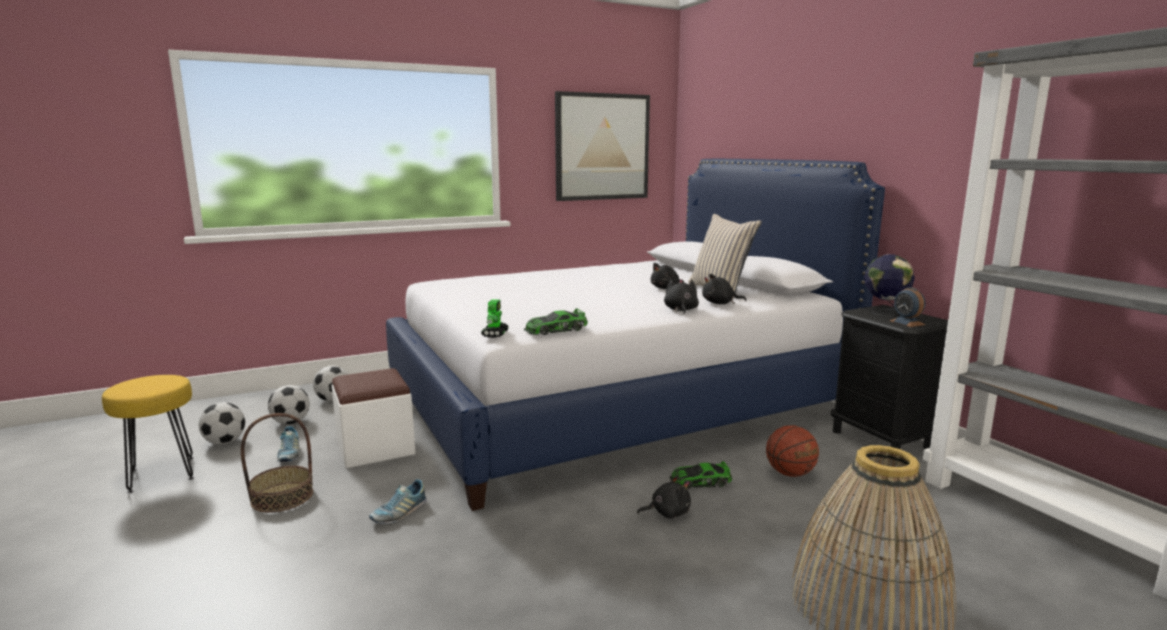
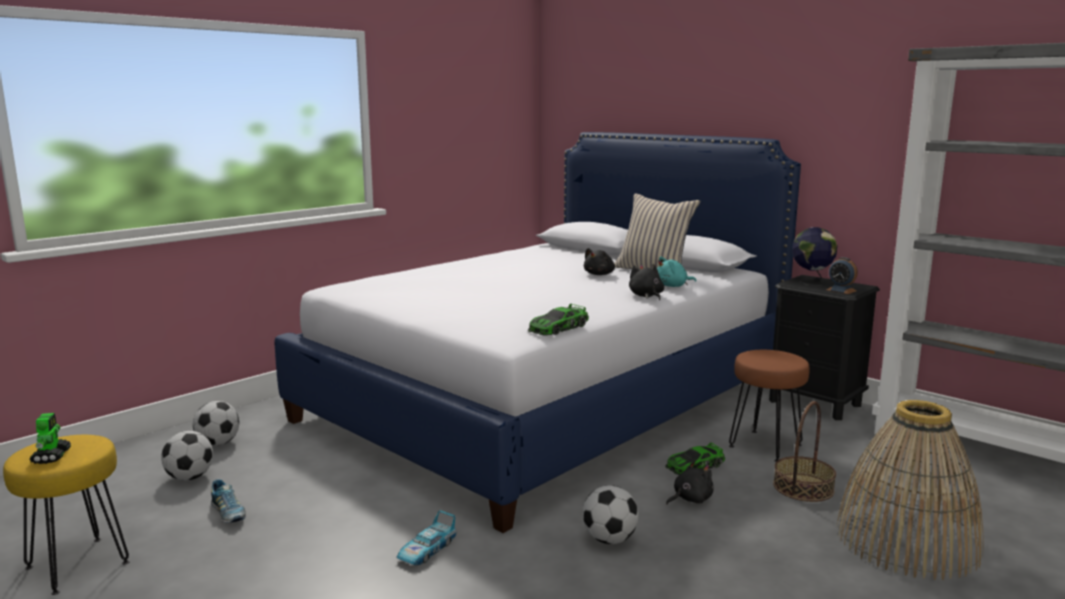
camera: 20 degrees left, 0 degrees up
football [199,402,245,444] -> football moved to [583,485,639,544]
basket [241,413,313,513] -> basket moved to [773,401,836,502]
white ottoman [332,368,415,468] -> none
shoe [369,479,427,524] -> toy car [397,510,457,565]
toy robot [481,299,509,338] -> toy robot moved to [29,413,71,464]
picture [555,91,650,201] -> none
black plush toy [702,274,747,304] -> turquoise plush toy [657,257,696,287]
basketball [766,425,819,477] -> brown stool [729,350,810,462]

